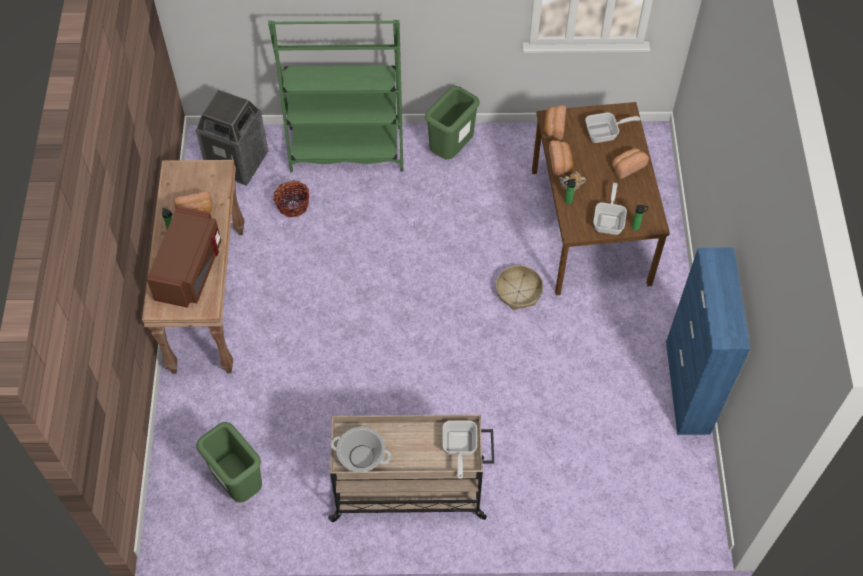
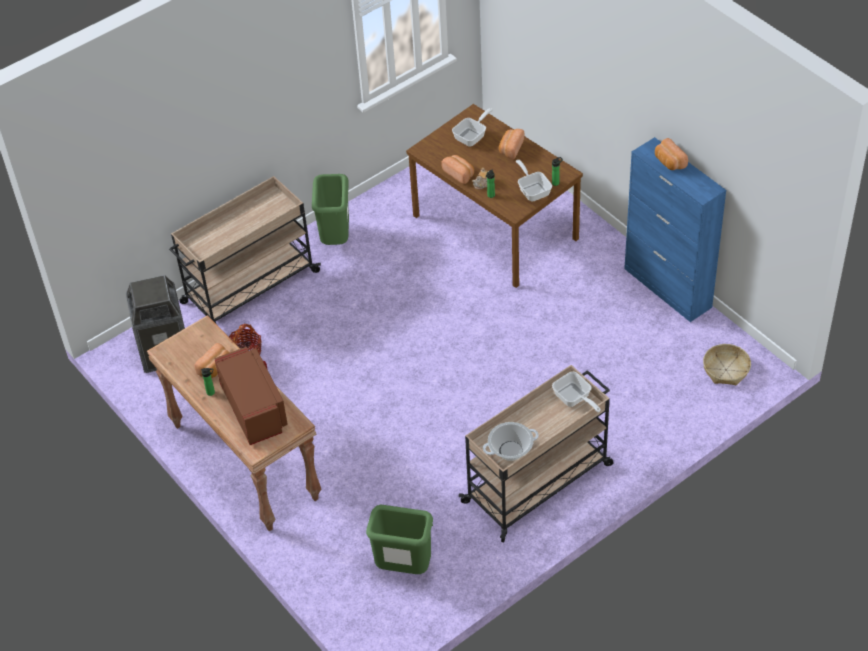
camera: 35 degrees left, 10 degrees down
green bookcase [268,20,403,172] -> beige cart [169,176,321,323]
basket [496,265,543,310] -> basket moved to [703,344,751,386]
bread [544,105,566,140] -> bread moved to [655,138,688,170]

